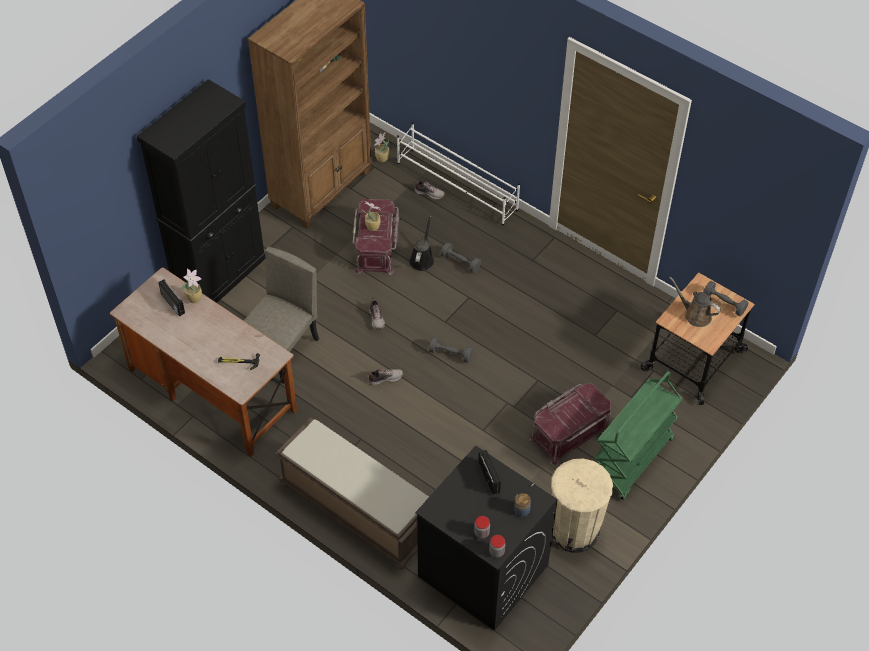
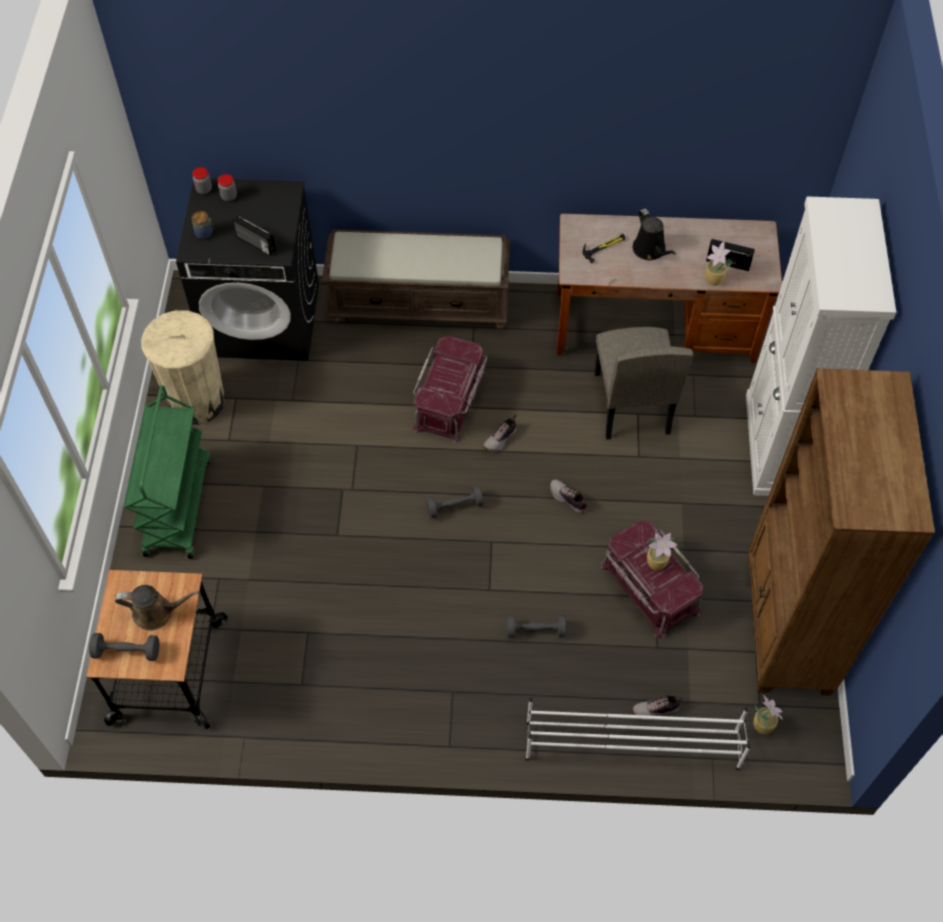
camera: 145 degrees right, 5 degrees up
black cabinet [137,79,265,303] -> white cabinet [746,196,896,496]
black watering can [409,215,434,271] -> black watering can moved to [633,209,676,260]
red storage box [529,383,611,465] -> red storage box moved to [412,336,487,443]

